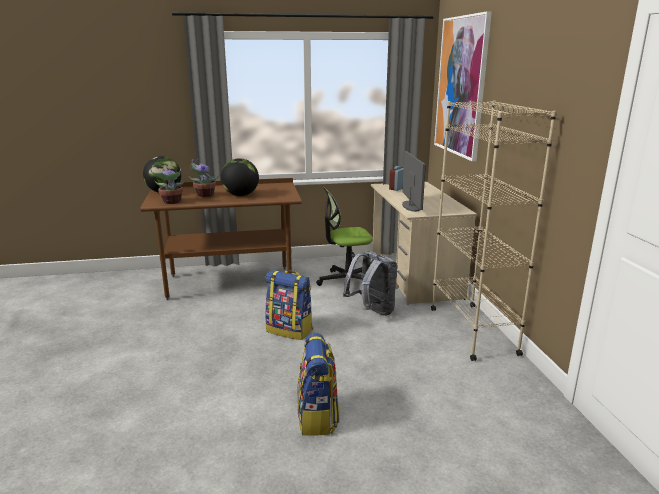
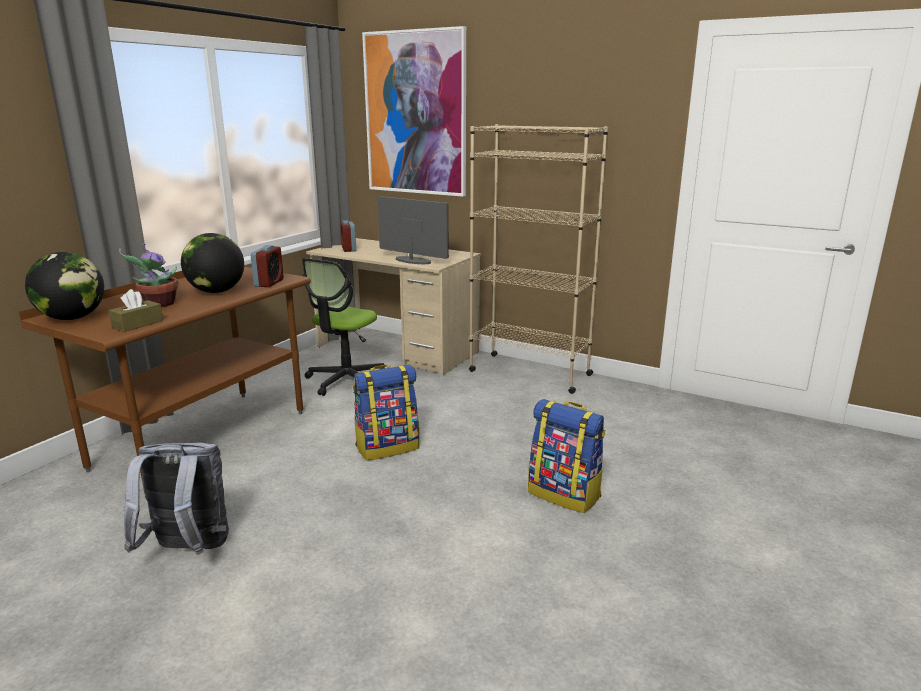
camera: 50 degrees left, 0 degrees up
potted plant [150,168,185,204] -> brown tissue box [109,289,163,332]
grey backpack [343,251,398,316] -> grey backpack moved to [124,442,229,555]
none -> alarm clock [251,245,284,287]

